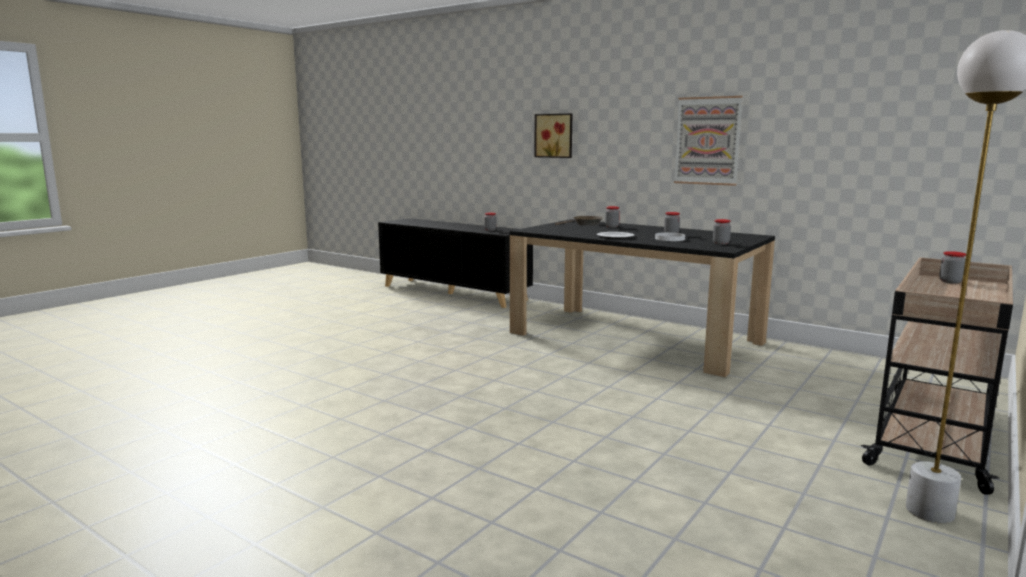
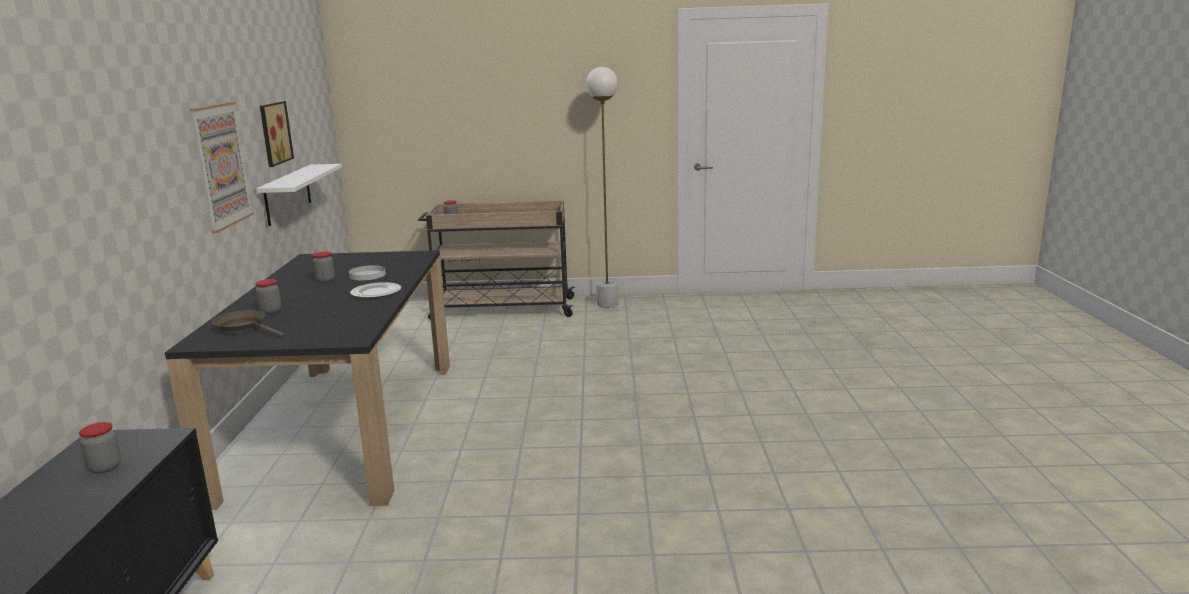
camera: 125 degrees left, 5 degrees up
picture [534,114,572,158] -> picture moved to [260,101,294,167]
jar [713,219,731,245] -> none
none -> white shelf [256,164,342,226]

